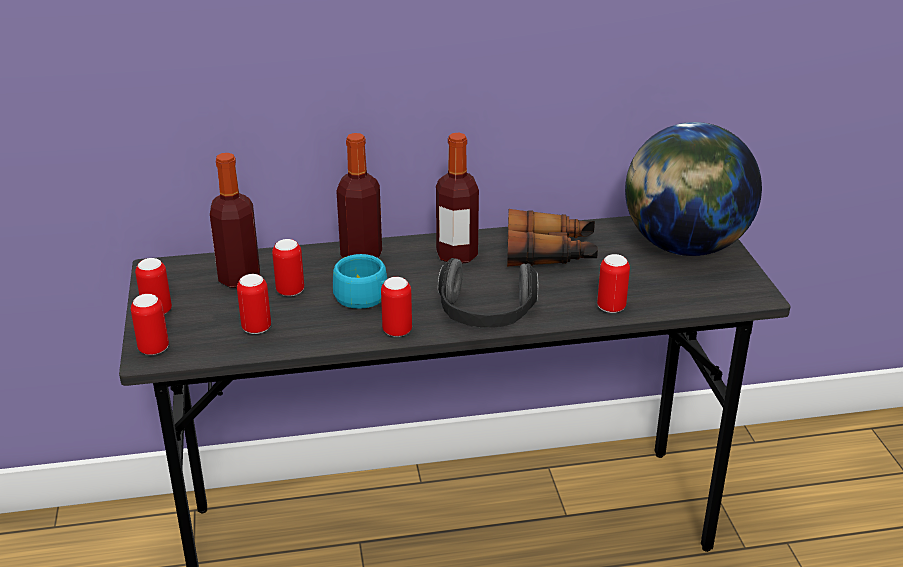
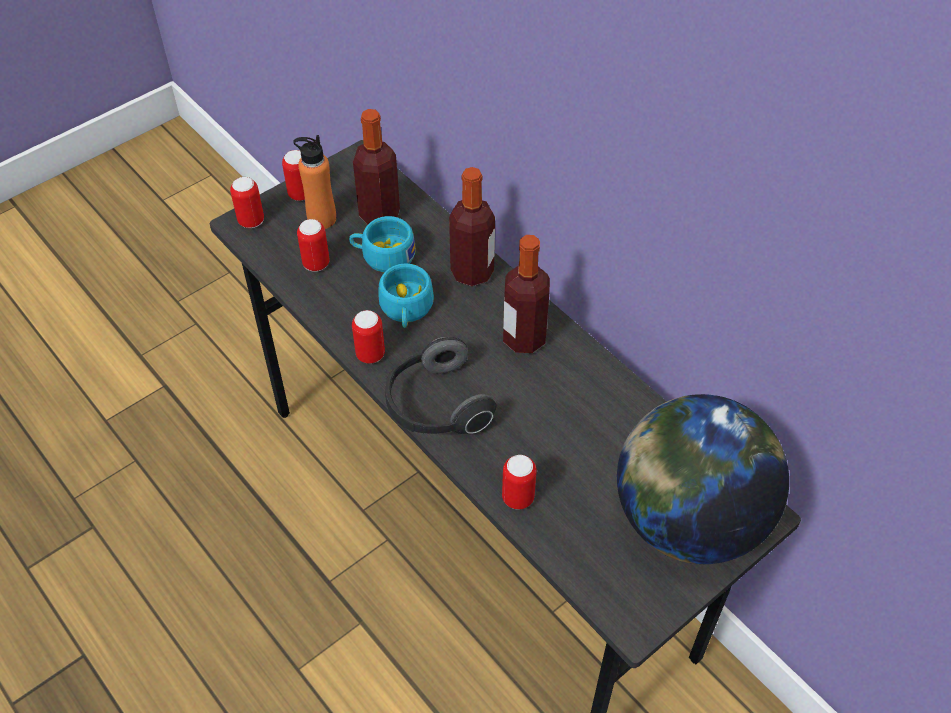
camera: 60 degrees right, 20 degrees up
can [272,239,304,296] -> turquoise cup [349,216,416,272]
binoculars [507,209,598,267] -> none
none -> orange bottle [293,135,336,229]

